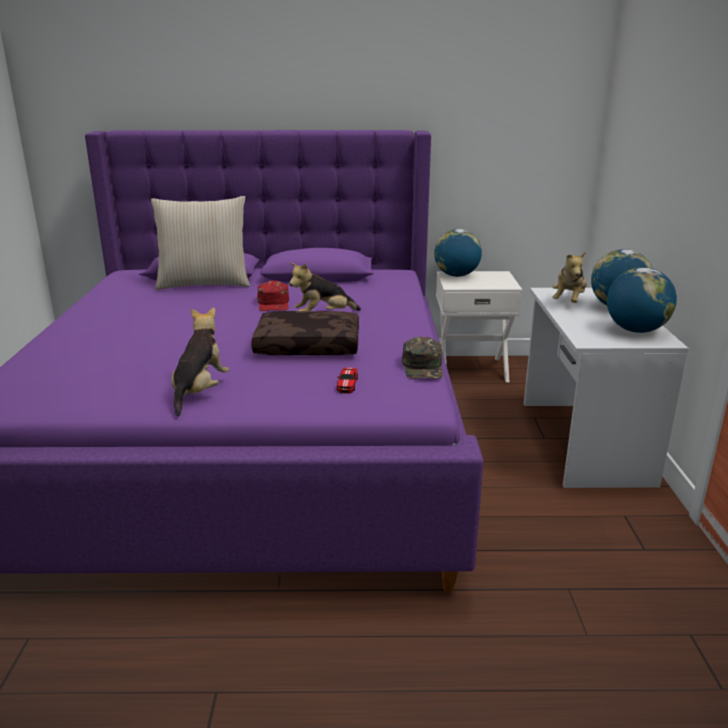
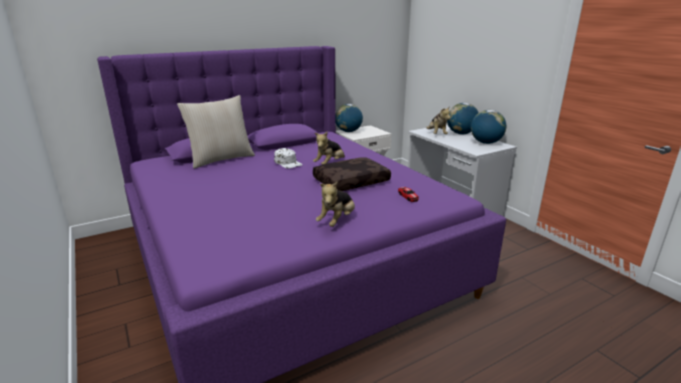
camera: 30 degrees left, 0 degrees up
plush toy [171,308,229,417] -> plush toy turned 135 degrees counterclockwise [316,181,355,227]
red cap [257,281,289,311] -> white cap [274,148,302,169]
green cap [402,337,443,379] -> none

